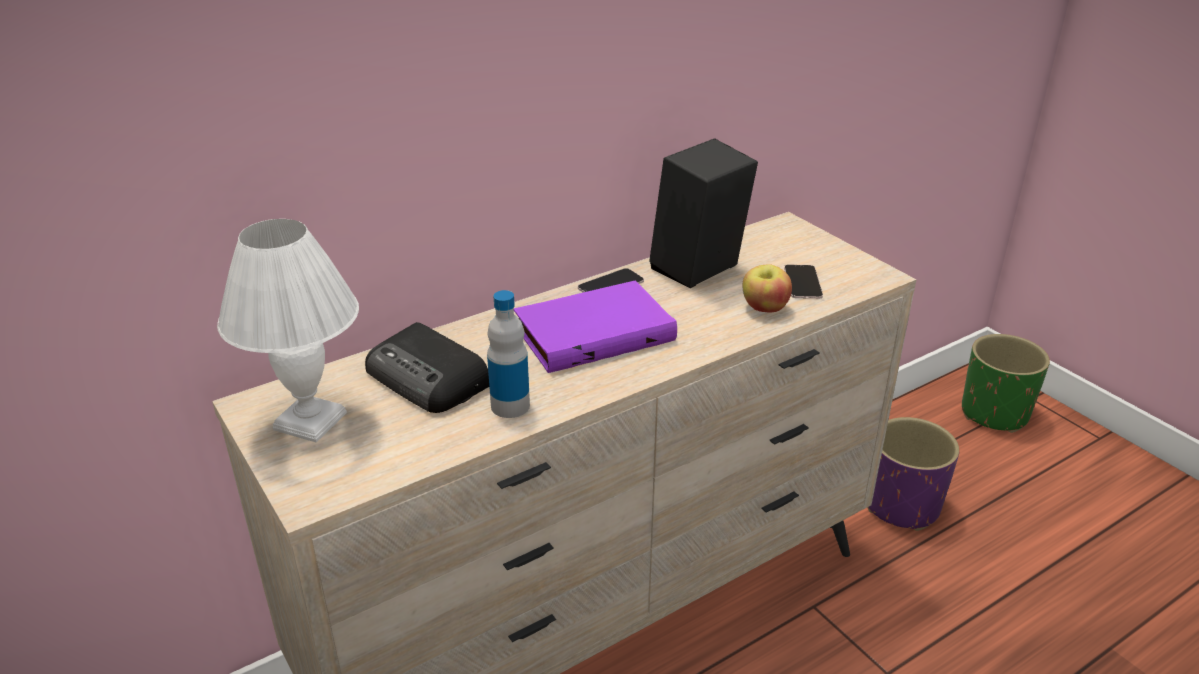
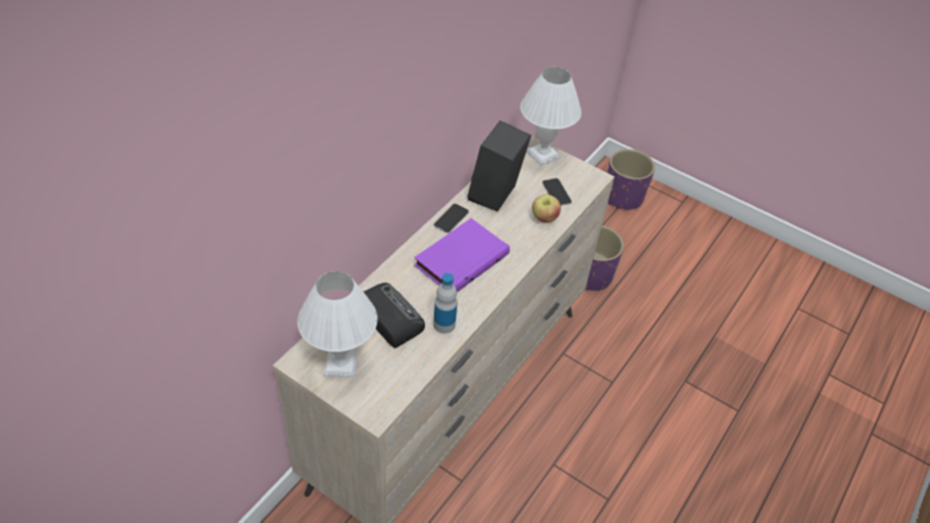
camera: 25 degrees left, 15 degrees up
radio [365,322,489,413] -> radio turned 150 degrees counterclockwise [364,283,425,348]
green planter [962,334,1050,433] -> purple planter [607,149,655,210]
none -> white table lamp [520,67,582,166]

